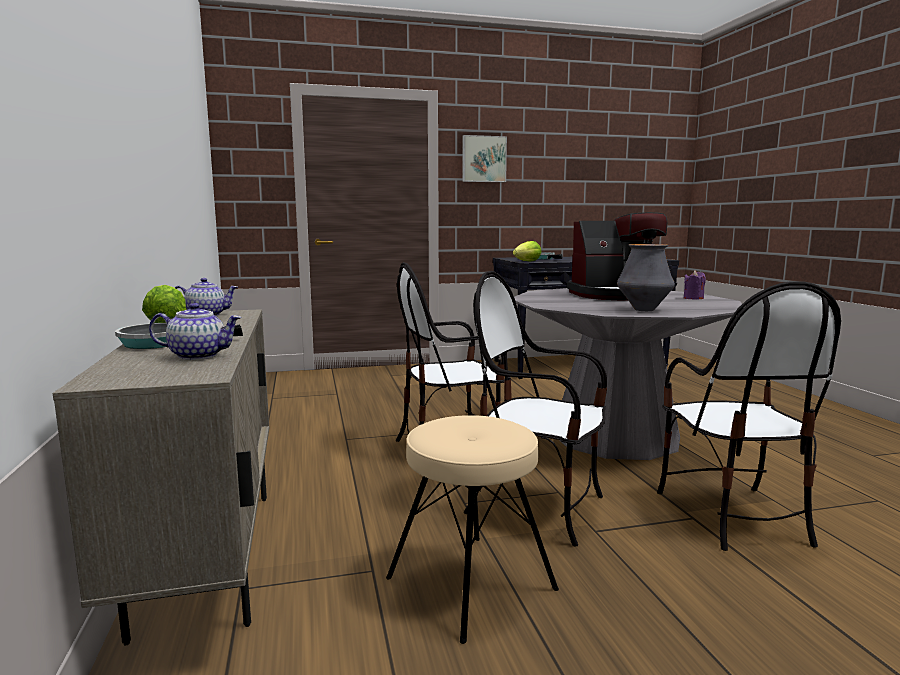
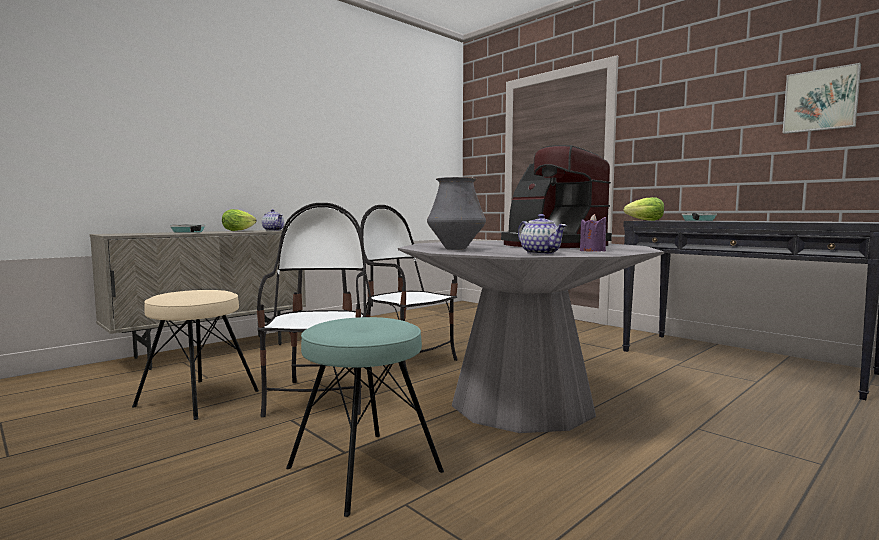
camera: 60 degrees right, 5 degrees down
teapot [149,303,241,360] -> teapot moved to [518,214,567,255]
picture [462,135,507,182] -> picture moved to [783,63,861,134]
chair [657,282,841,551] -> turquoise stool [286,317,444,517]

